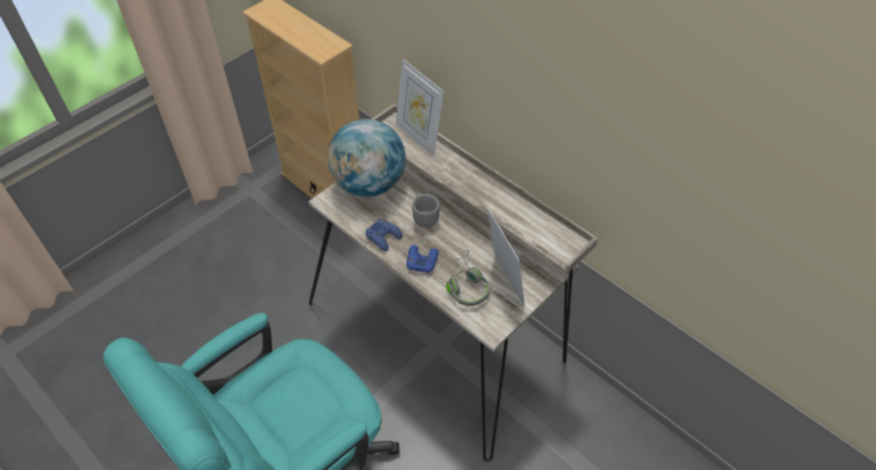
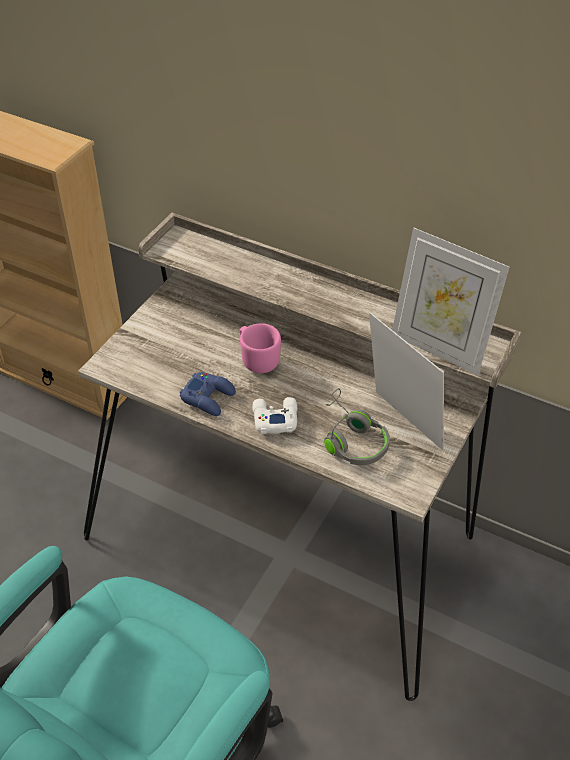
camera: 15 degrees left, 5 degrees down
globe [328,119,406,197] -> none
picture frame [396,59,444,156] -> picture frame moved to [392,228,509,375]
blue game controller [406,245,439,273] -> white game controller [253,397,297,434]
grey mug [412,193,440,228] -> pink mug [240,323,281,373]

